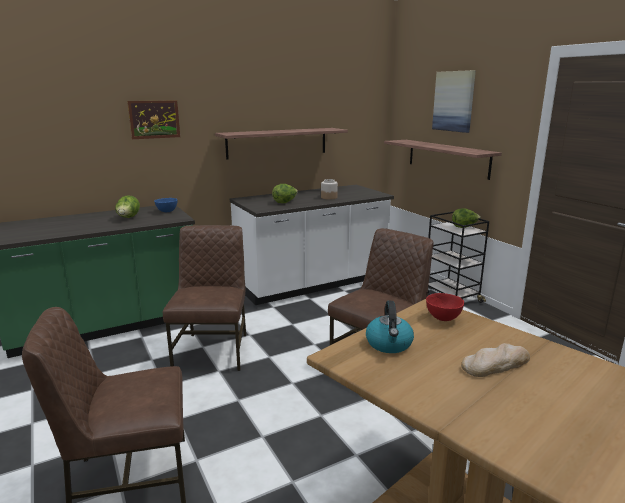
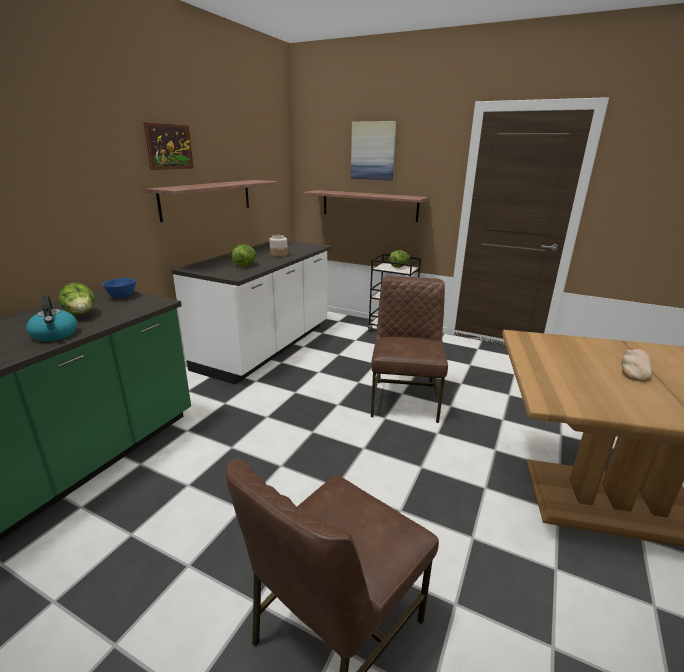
camera: 35 degrees left, 5 degrees up
picture [127,100,180,139] -> picture moved to [143,122,194,170]
brown chair [163,225,246,371] -> none
kettle [366,301,414,353] -> kettle moved to [26,295,77,341]
red bowl [426,293,464,321] -> none

